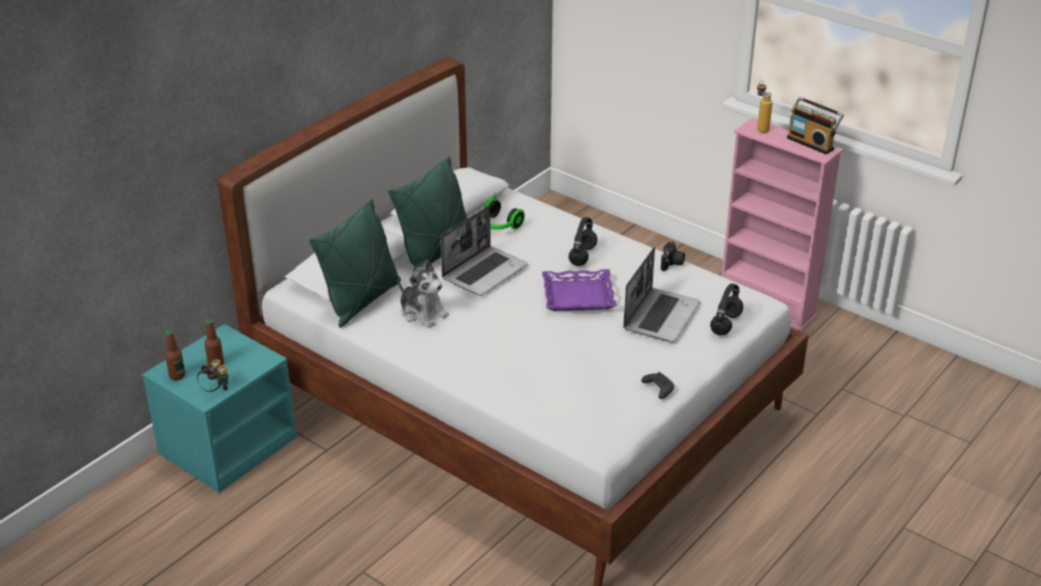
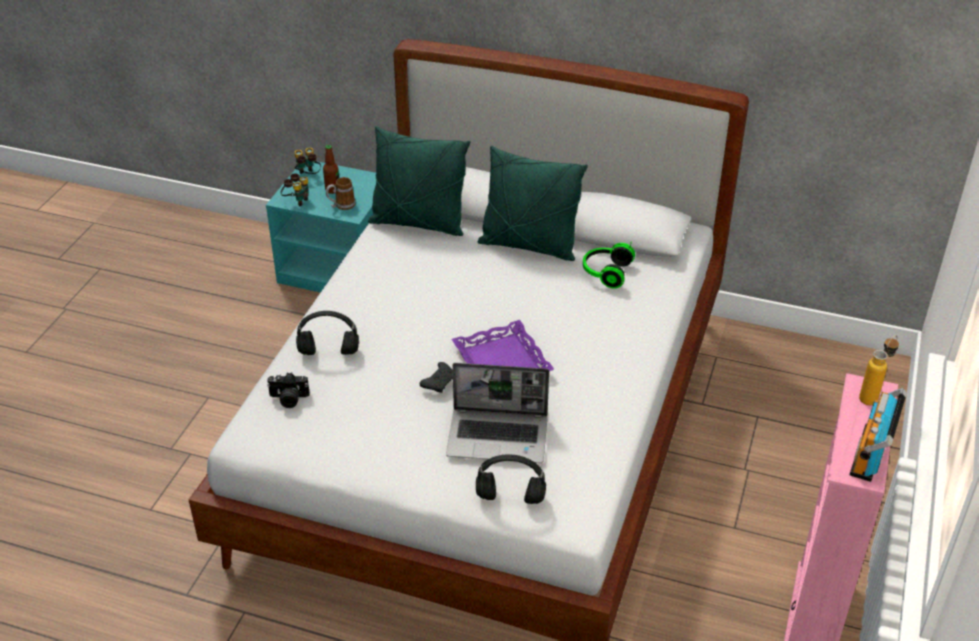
camera: 70 degrees right, 5 degrees up
bottle [165,330,185,381] -> binoculars [294,148,321,174]
plush toy [397,259,449,328] -> none
laptop [440,206,527,296] -> none
black headphones [568,217,597,266] -> black headphones moved to [296,311,359,355]
black game controller [641,372,674,399] -> black game controller moved to [420,362,453,393]
camera [661,241,685,271] -> camera moved to [267,373,310,408]
none -> mug [326,177,356,210]

